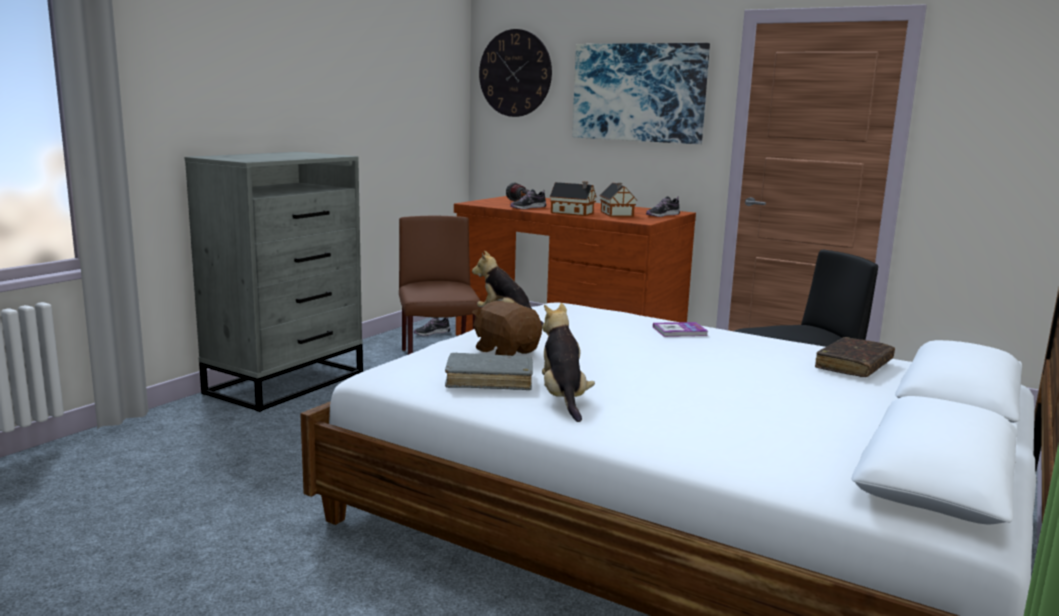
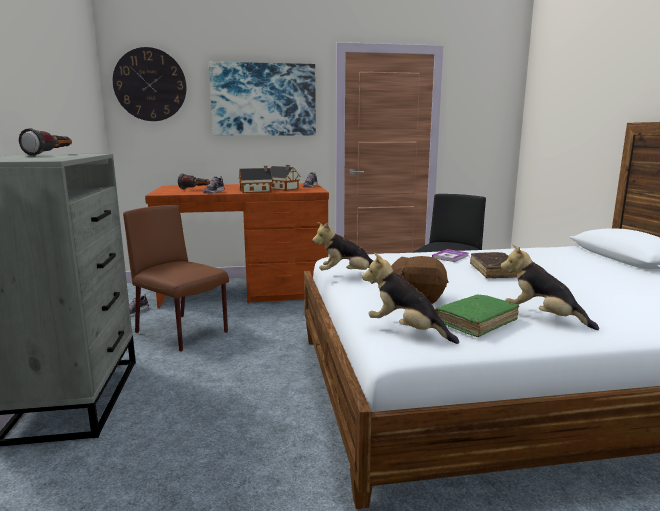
camera: 40 degrees left, 0 degrees up
grey book [445,353,533,390] -> green book [435,295,519,337]
brown book [815,337,895,377] -> brown book moved to [470,252,517,278]
none -> flashlight [19,128,72,156]
none -> plush toy [362,253,459,344]

